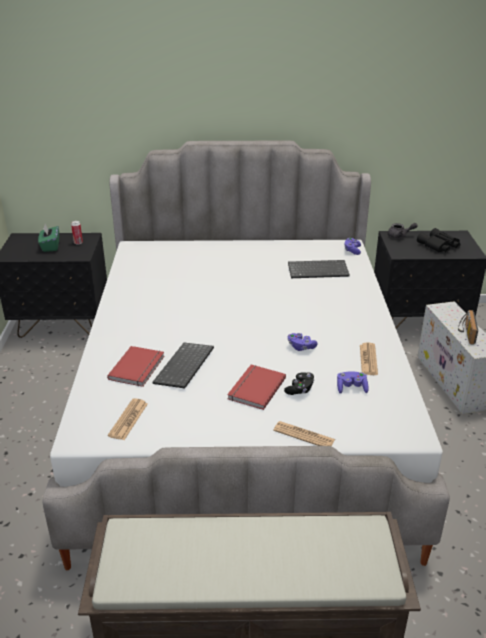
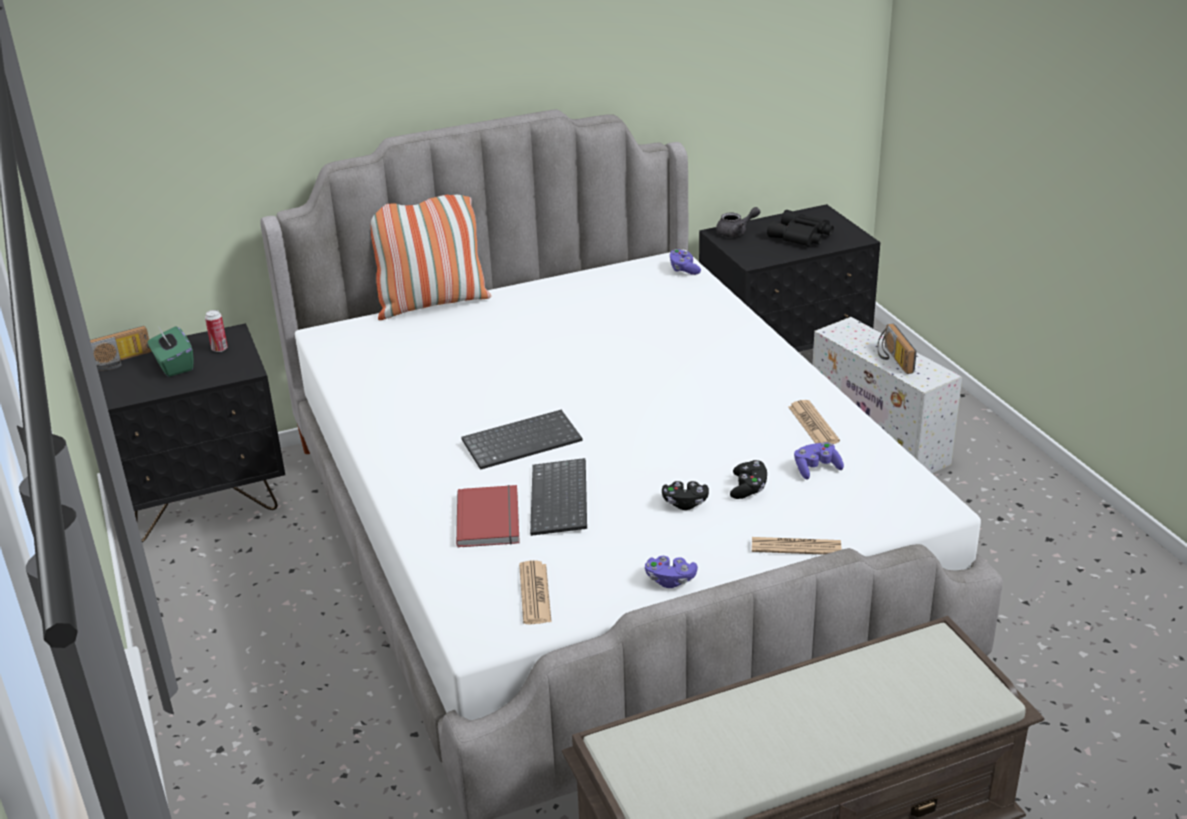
camera: 20 degrees left, 0 degrees up
red book [227,365,286,410] -> black game controller [662,481,709,510]
keyboard [288,260,350,278] -> keyboard moved to [461,410,582,470]
purple game controller [288,333,318,351] -> purple game controller moved to [645,556,698,588]
none -> radio [90,326,152,370]
none -> pillow [371,195,491,320]

